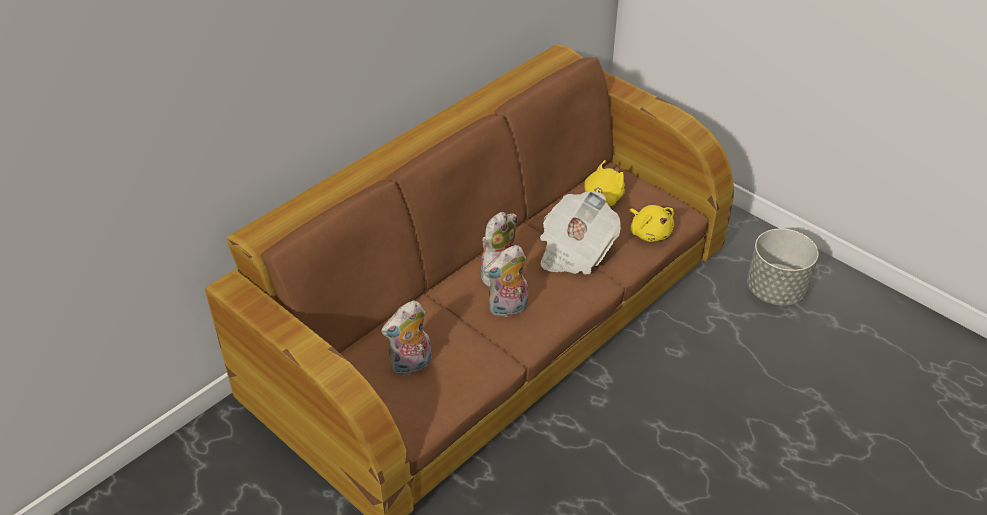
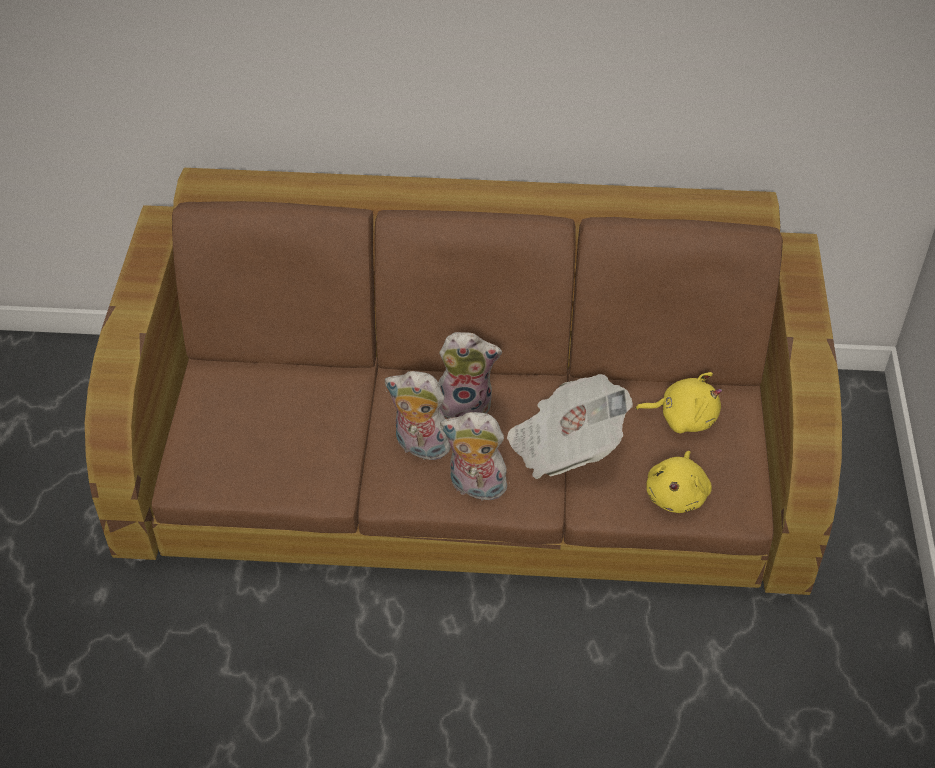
camera: 50 degrees right, 5 degrees up
plush toy [381,301,431,375] -> plush toy moved to [440,412,513,500]
grey planter [747,229,819,306] -> none

